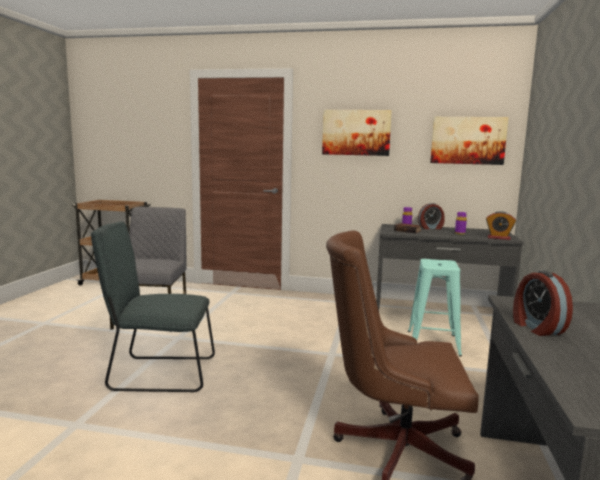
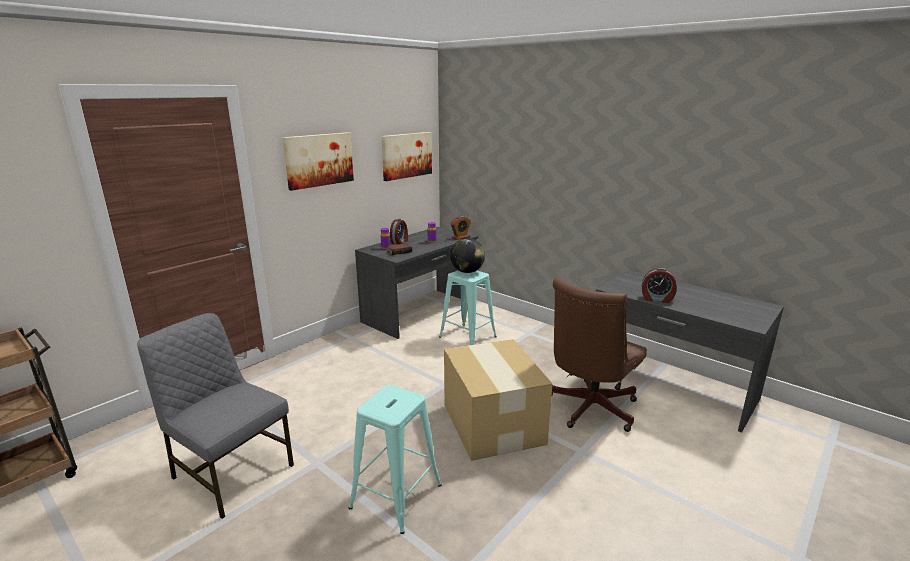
camera: 60 degrees left, 10 degrees up
grey chair [91,221,215,392] -> turquoise stool [349,385,442,534]
none -> cardboard box [444,339,552,461]
none -> globe [450,238,485,273]

